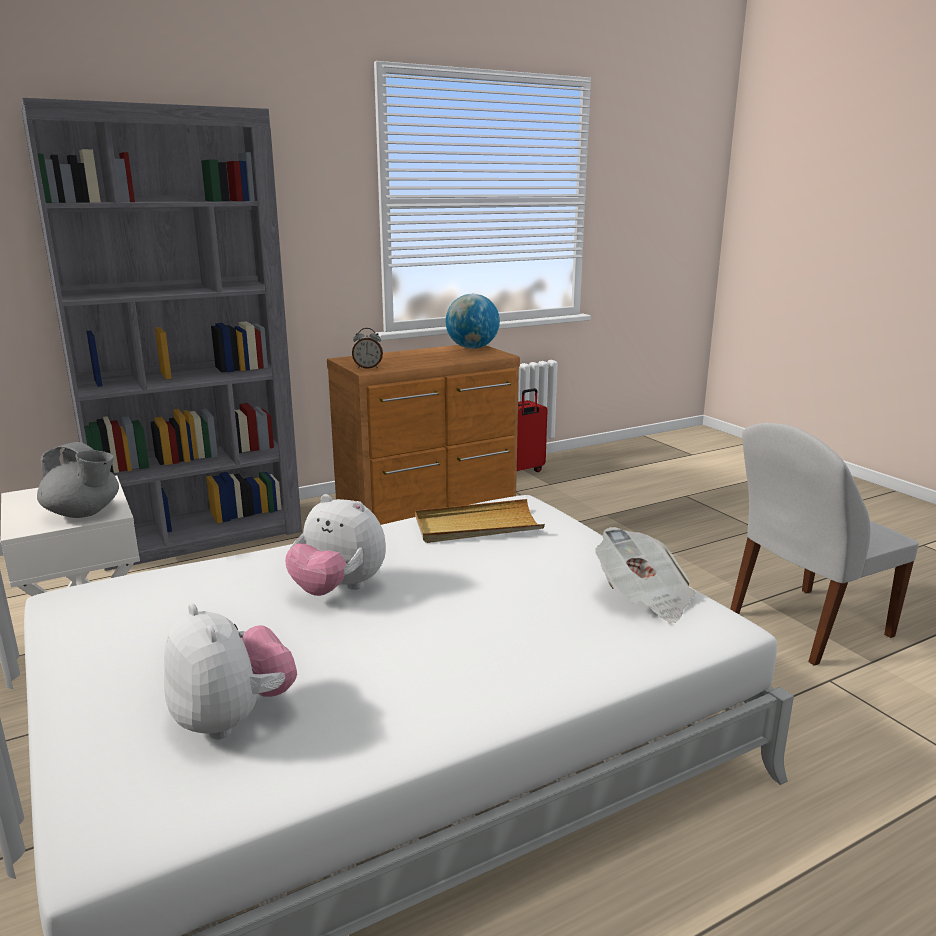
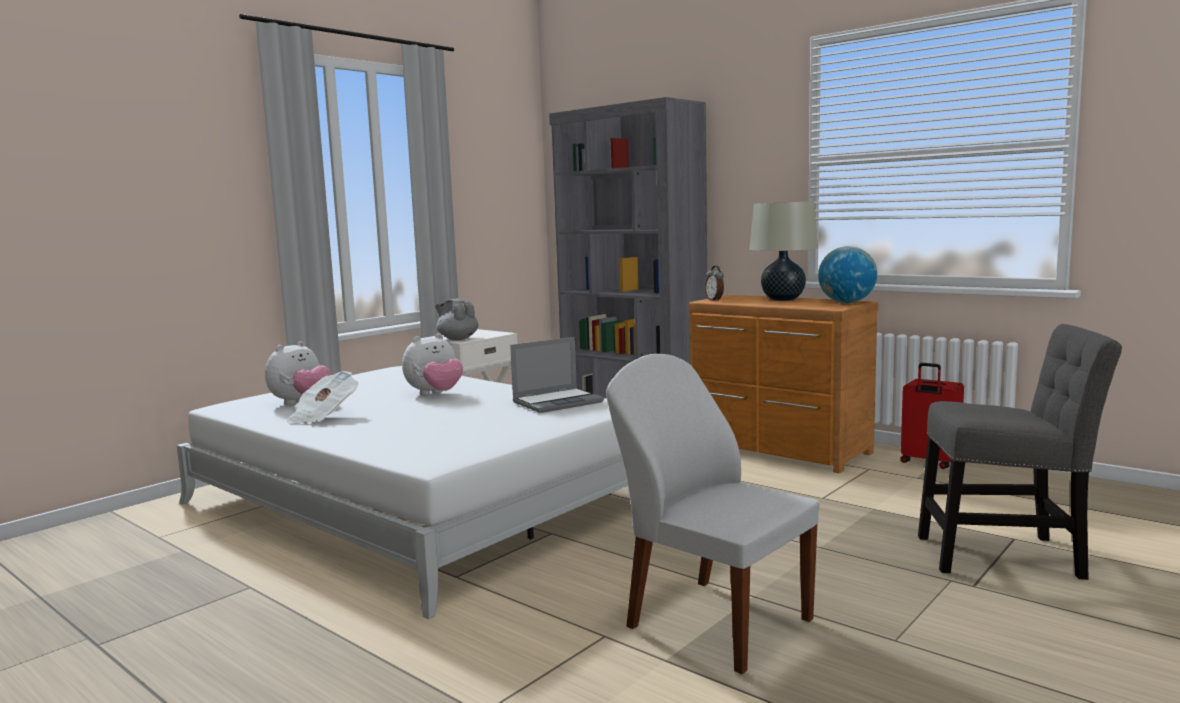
camera: 70 degrees right, 10 degrees down
grey teapot [37,442,119,518] -> grey teapot turned 120 degrees clockwise [434,299,478,340]
plush toy [285,494,386,596] -> plush toy turned 135 degrees counterclockwise [402,333,463,395]
beige tray [415,499,545,543] -> laptop [510,337,604,413]
newspaper [595,527,696,623] -> newspaper moved to [287,371,358,424]
none -> beige table lamp [749,201,818,301]
none -> grey chair [918,324,1122,580]

